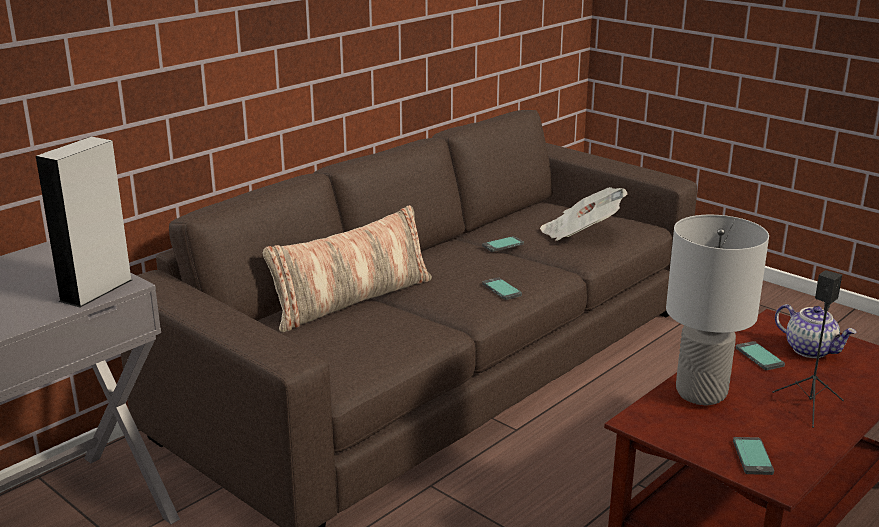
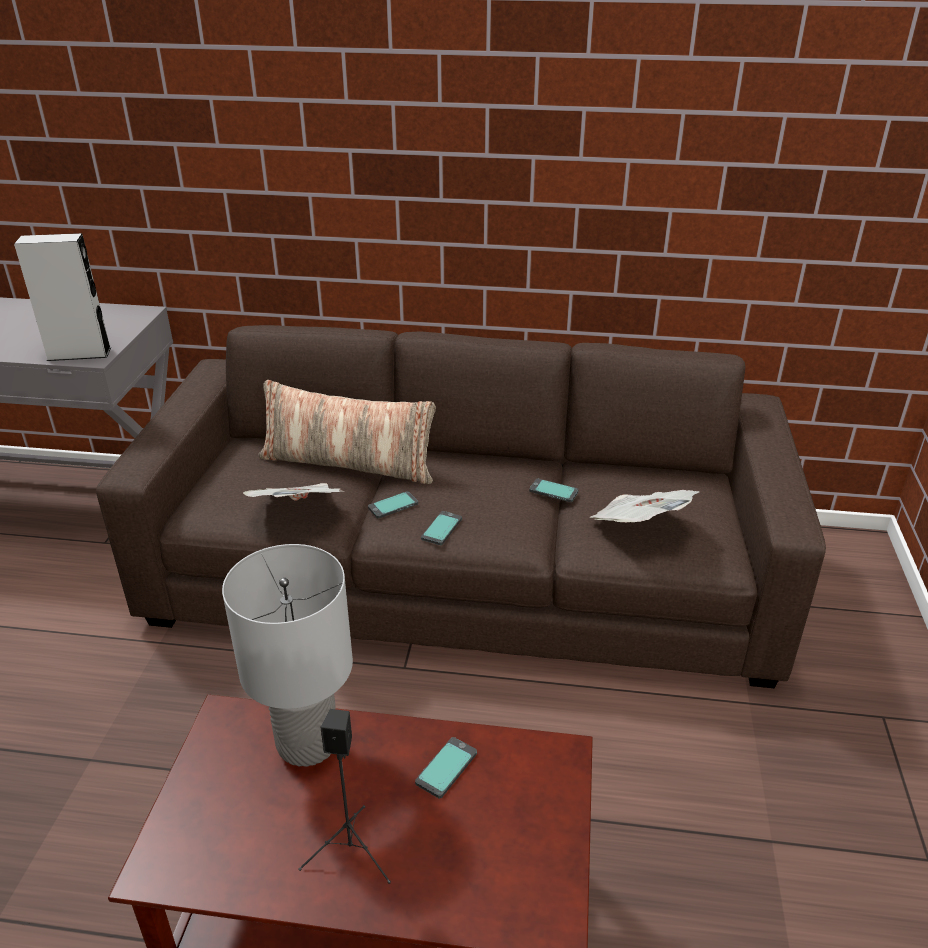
camera: 55 degrees right, 10 degrees up
phone [733,437,774,475] -> phone moved to [368,491,418,519]
teapot [775,304,857,358] -> none
none -> newspaper [243,483,343,501]

